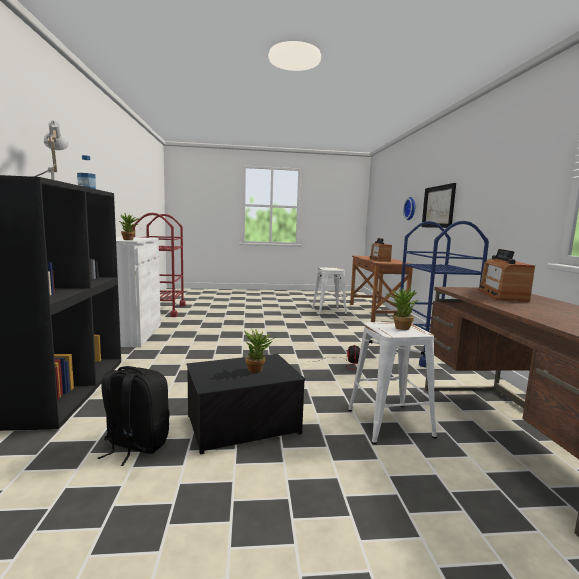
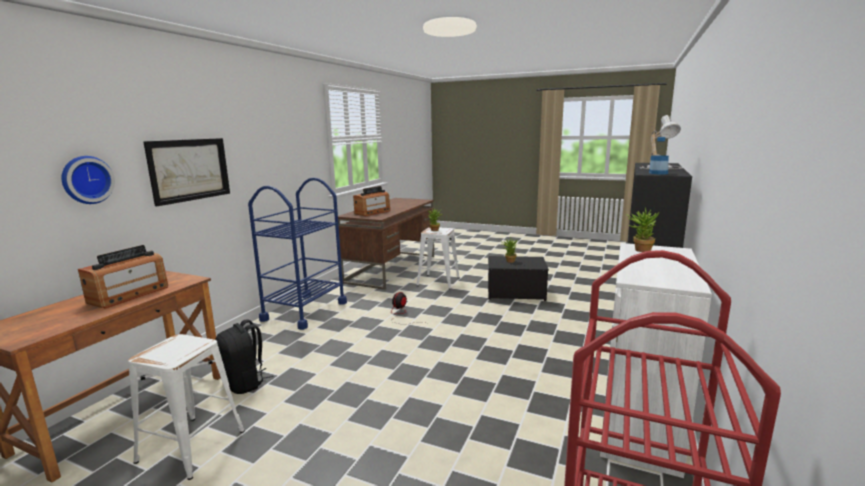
camera: 150 degrees left, 5 degrees up
black backpack [98,366,170,466] -> black backpack moved to [216,319,274,394]

